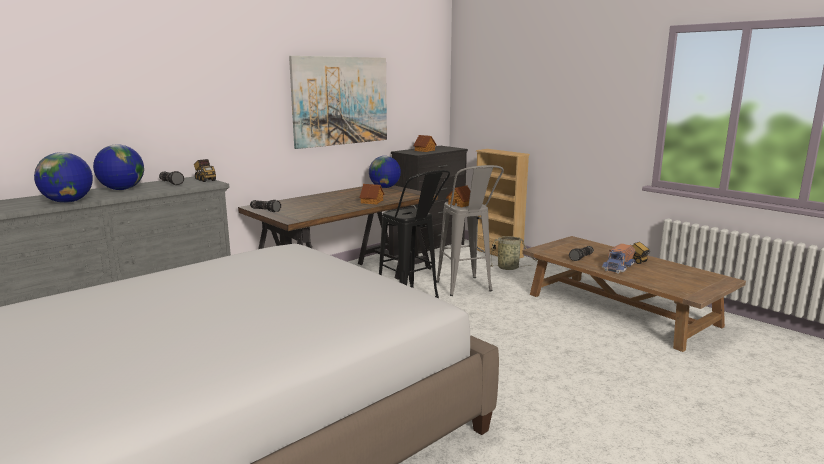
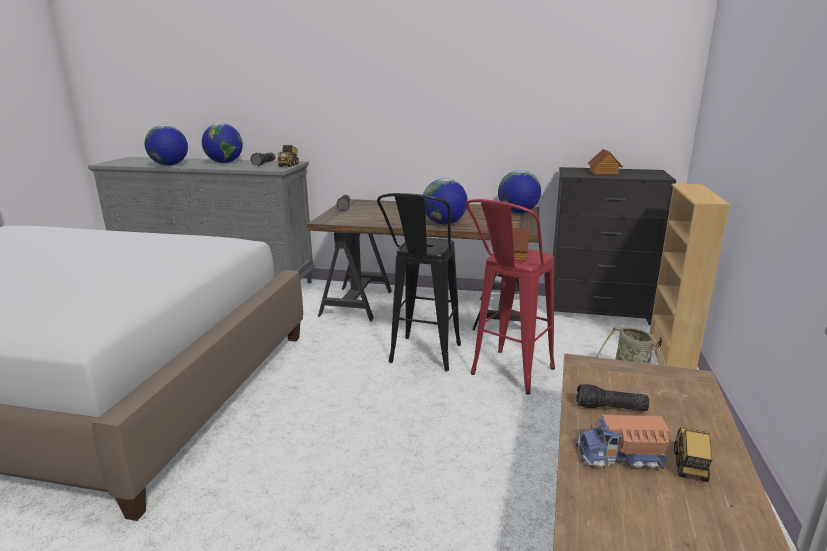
camera: 55 degrees right, 5 degrees up
picture [289,56,387,149] -> none
toy house [359,184,384,204] -> globe [423,178,468,225]
grey stool [436,165,504,296] -> red stool [466,199,555,395]

